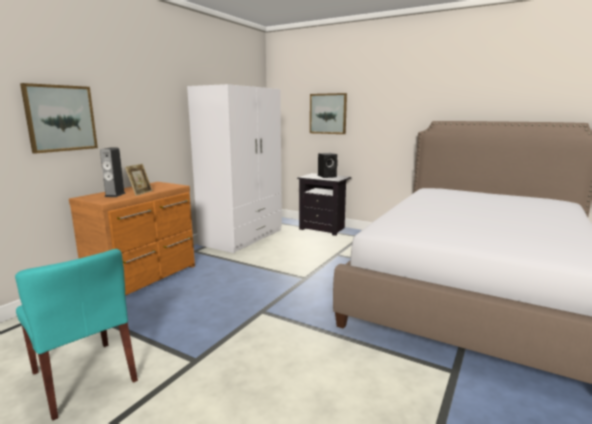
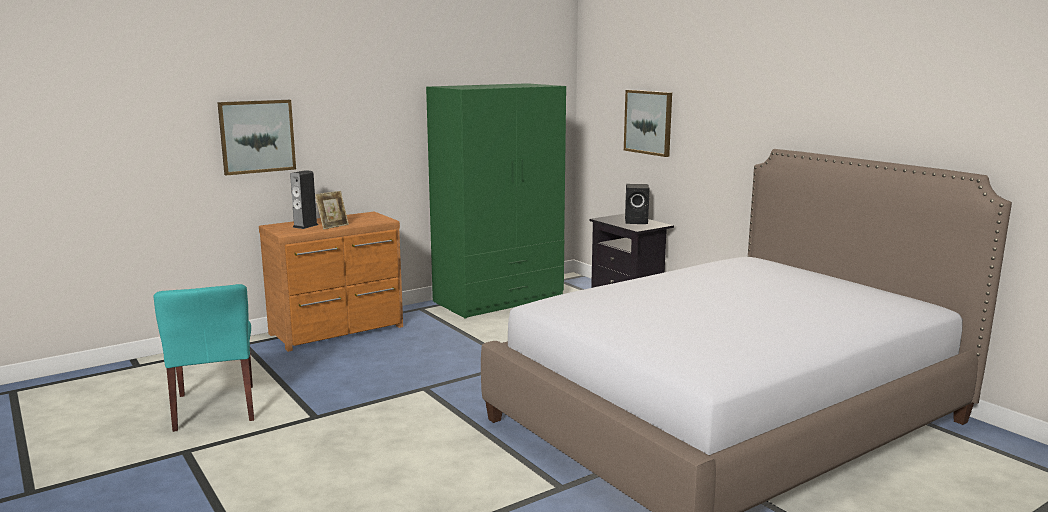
camera: 25 degrees right, 0 degrees up
white wardrobe [187,84,282,253] -> green wardrobe [426,83,566,319]

